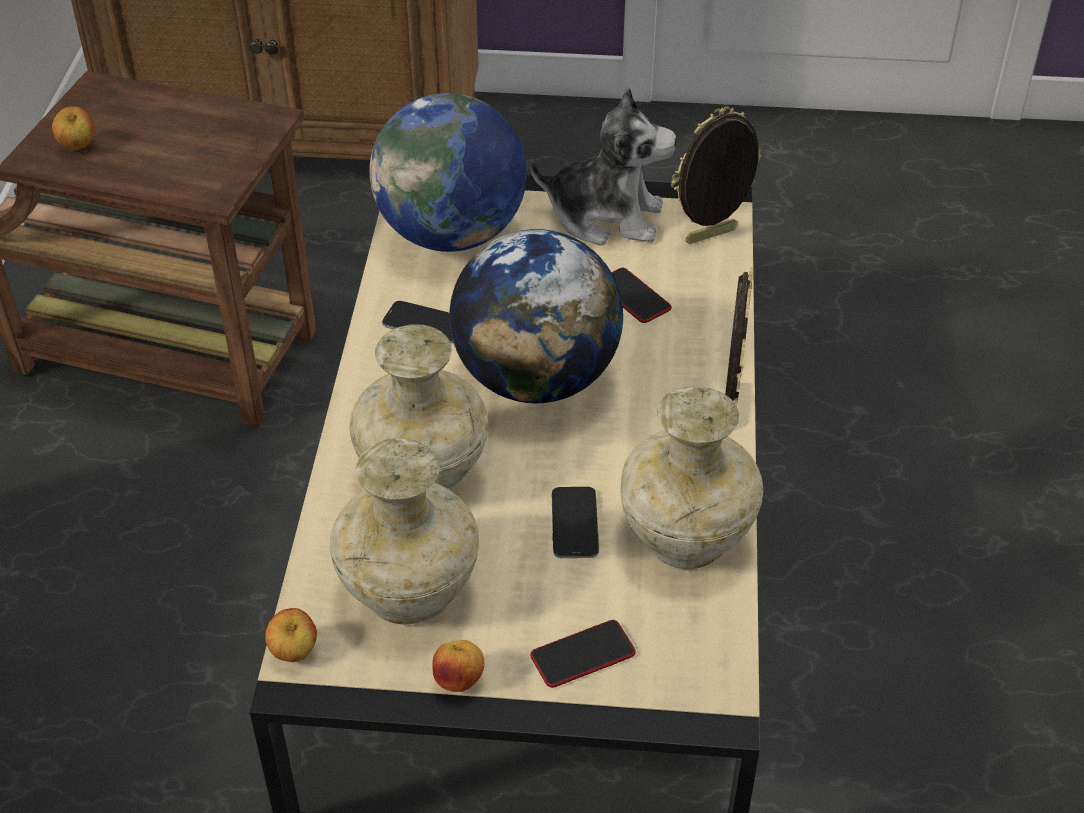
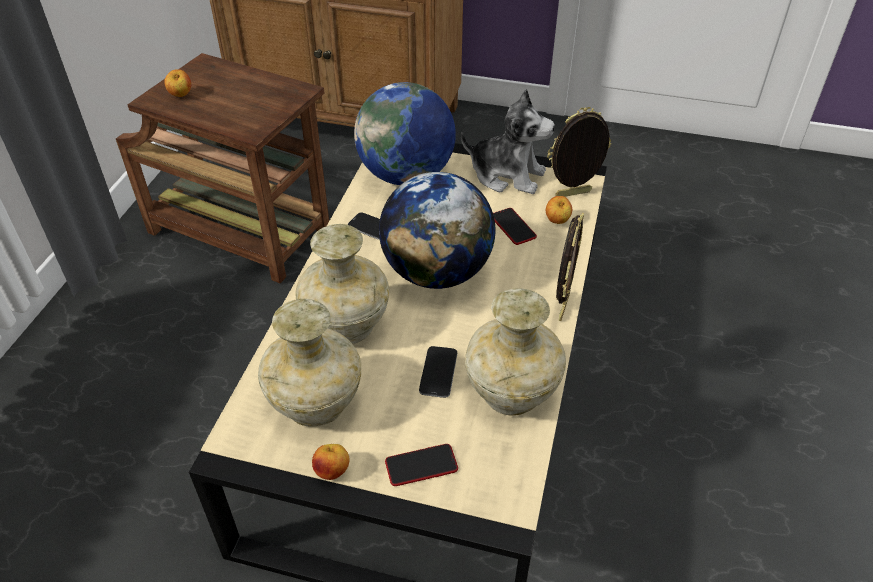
camera: 10 degrees right, 0 degrees up
apple [265,608,317,662] -> apple moved to [546,196,572,224]

